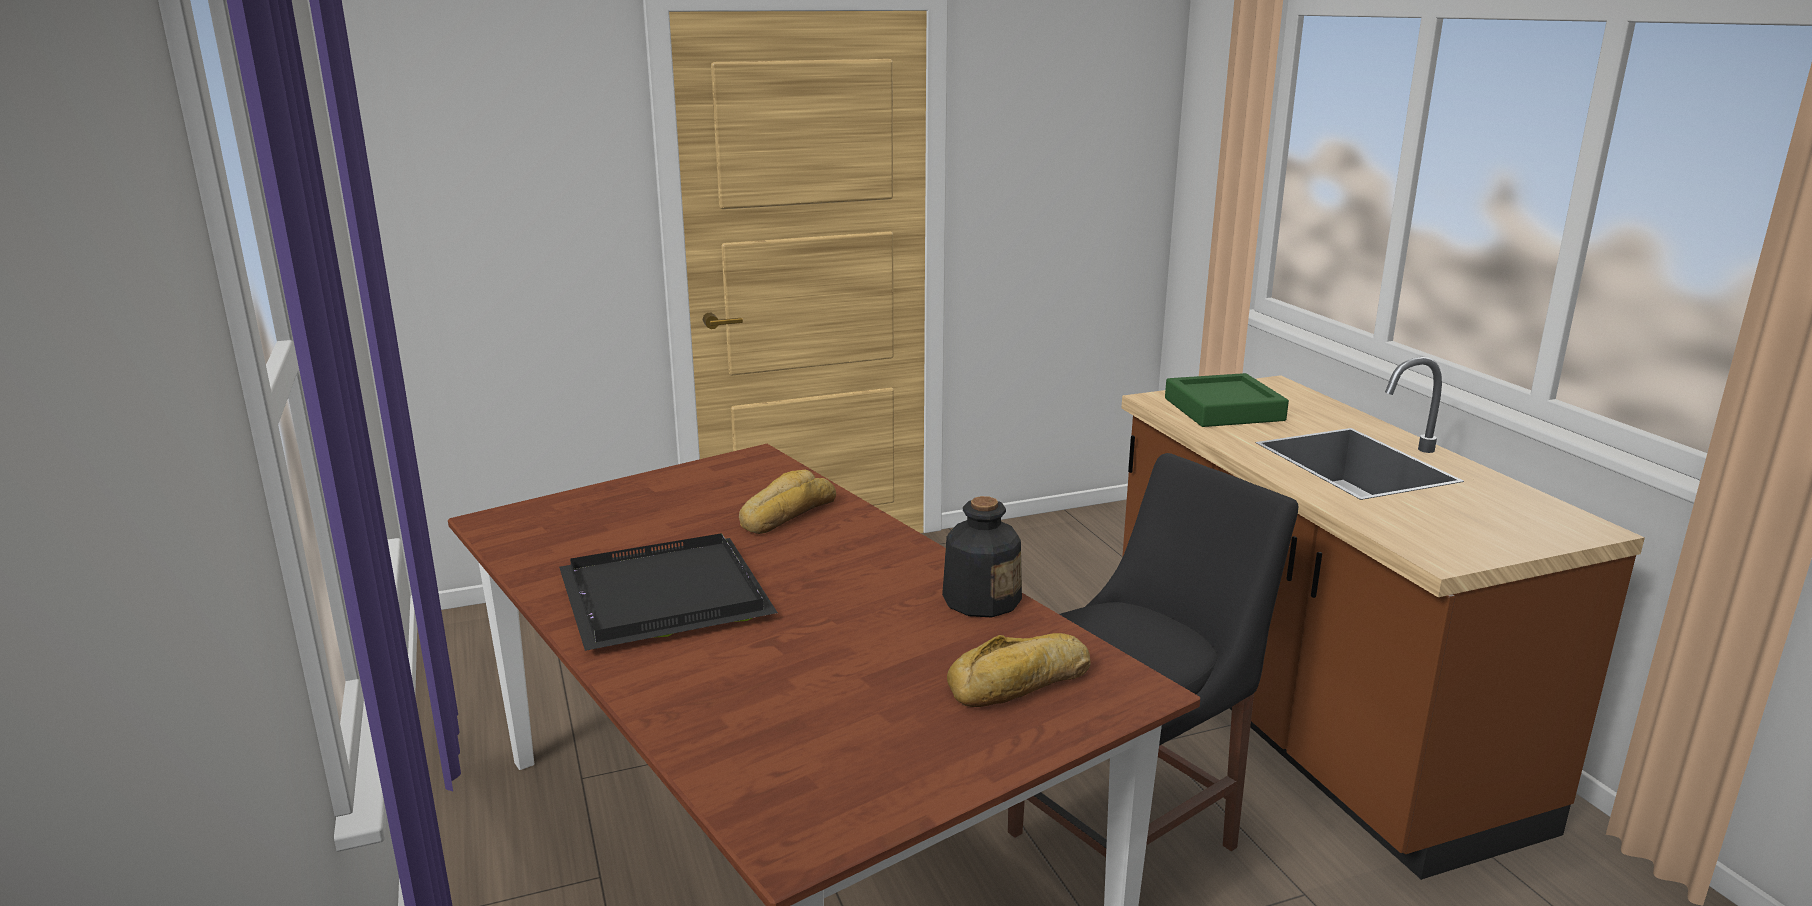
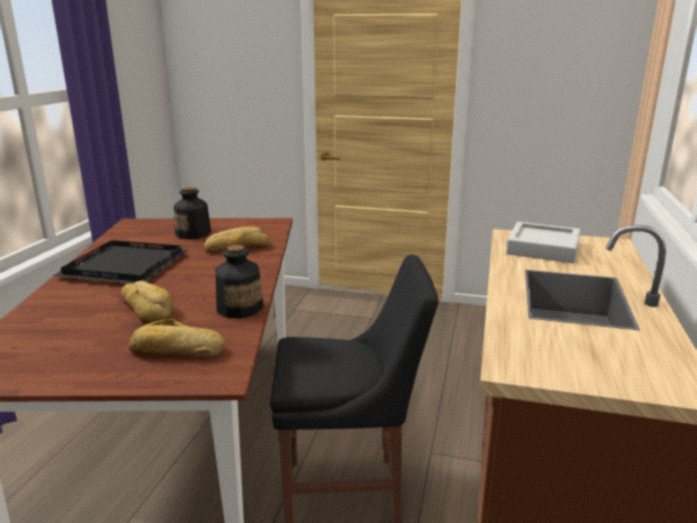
camera: 35 degrees right, 0 degrees up
green tray [1165,373,1289,427] -> grey tray [506,222,581,263]
none -> bread [121,281,173,324]
none -> bottle [174,187,211,239]

